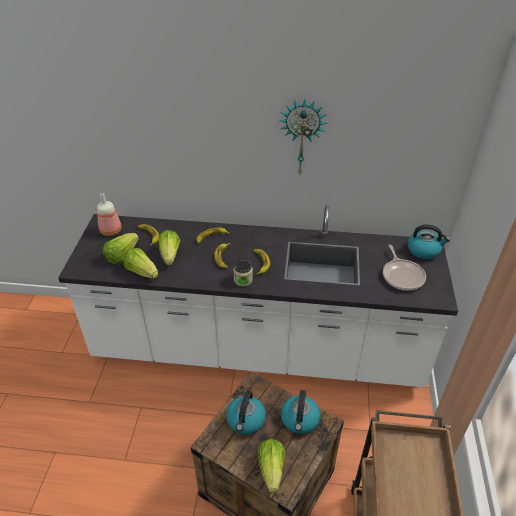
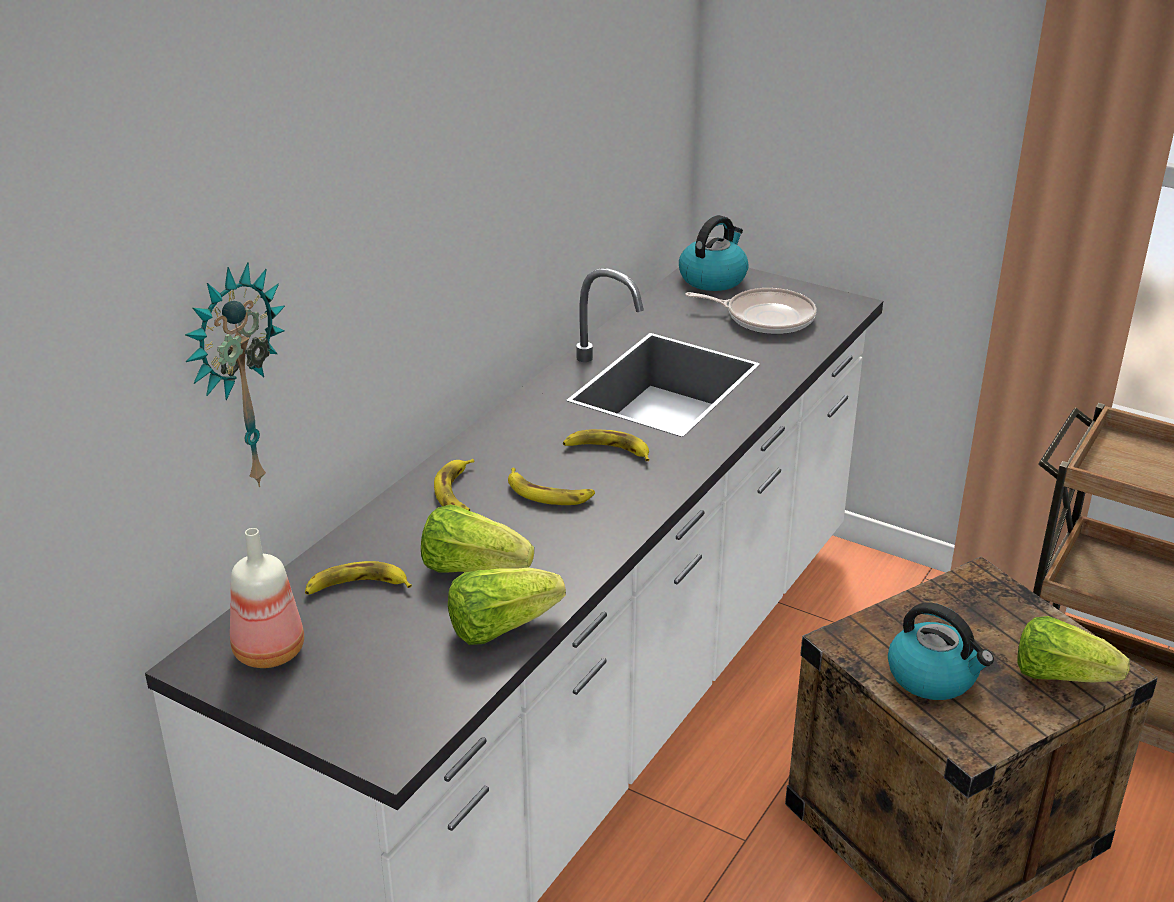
camera: 65 degrees left, 10 degrees down
lettuce [103,233,139,264] -> none
jar [233,260,253,286] -> none
wall clock [279,99,328,174] -> wall clock moved to [185,262,285,487]
kettle [281,390,320,434] -> none

